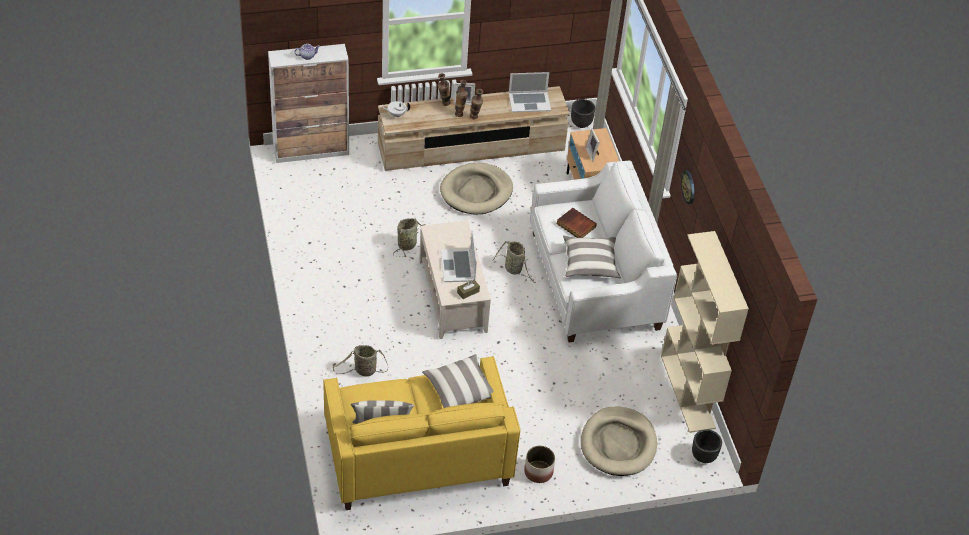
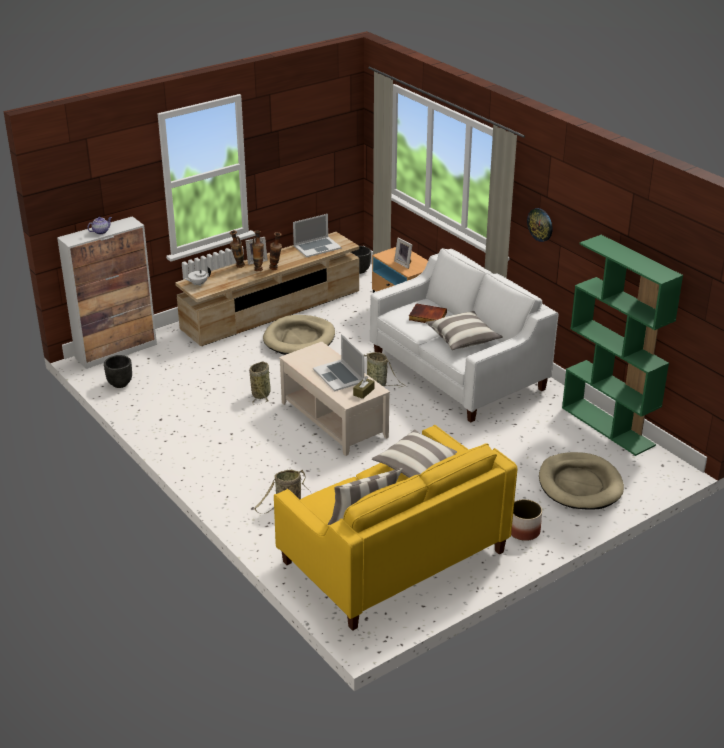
camera: 20 degrees left, 15 degrees down
beige bookcase [661,231,749,433] -> green bookcase [562,235,683,456]
black planter [692,429,722,463] -> black planter moved to [104,355,132,388]

